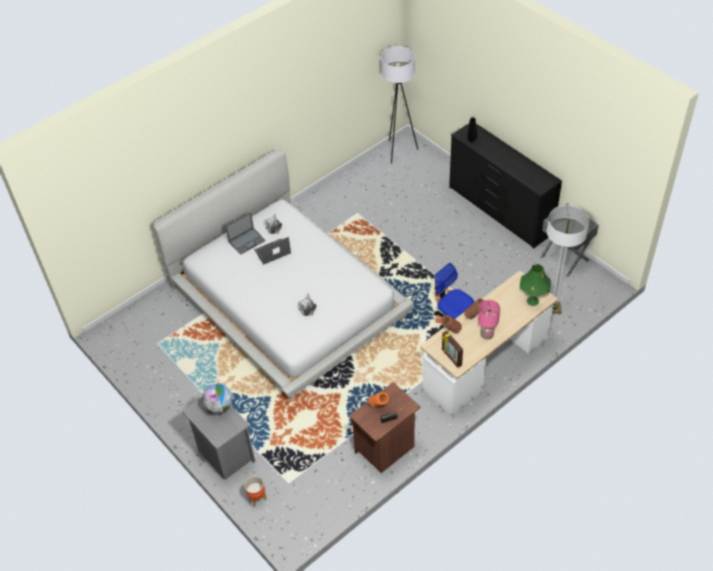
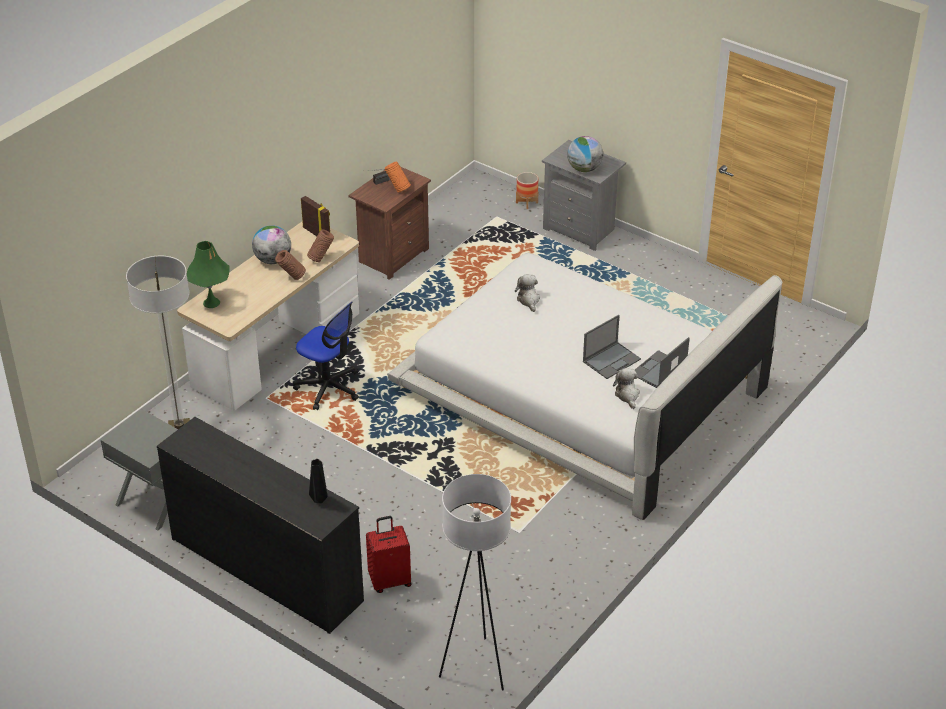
camera: 165 degrees right, 10 degrees down
pink table lamp [478,300,500,340] -> globe [252,225,291,264]
none -> red suitcase [366,516,411,593]

